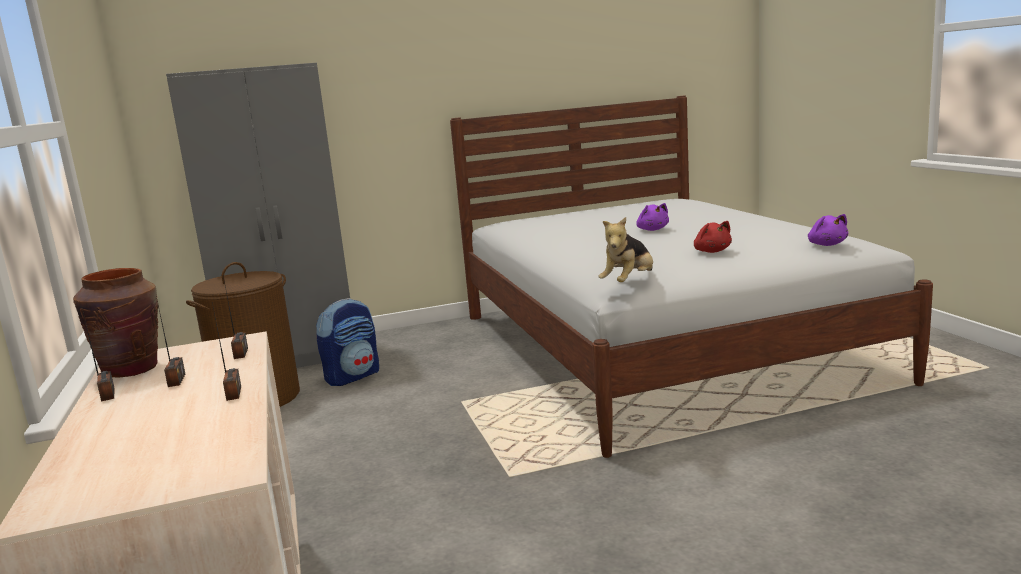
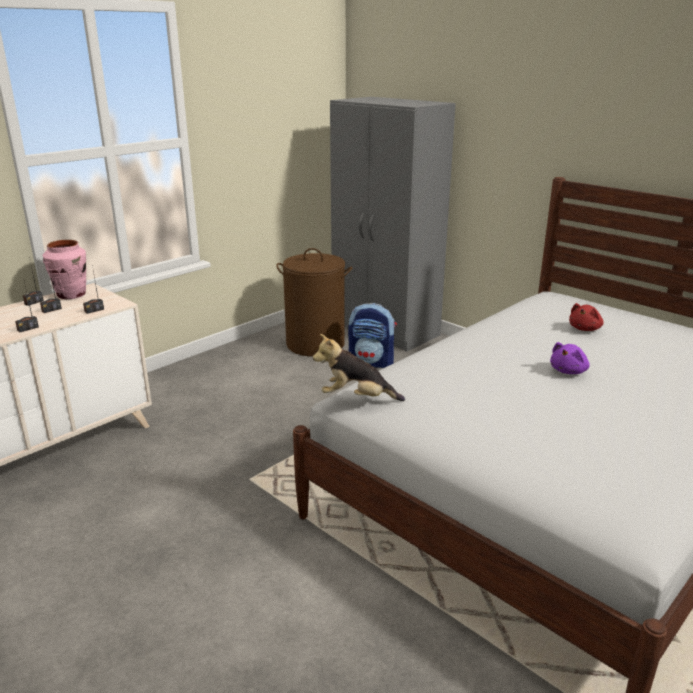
camera: 60 degrees right, 10 degrees up
brown vase [73,268,158,378] -> pink vase [43,240,87,299]
red plush toy [694,221,732,253] -> red plush toy moved to [569,303,604,331]
purple plush toy [808,214,848,246] -> none

